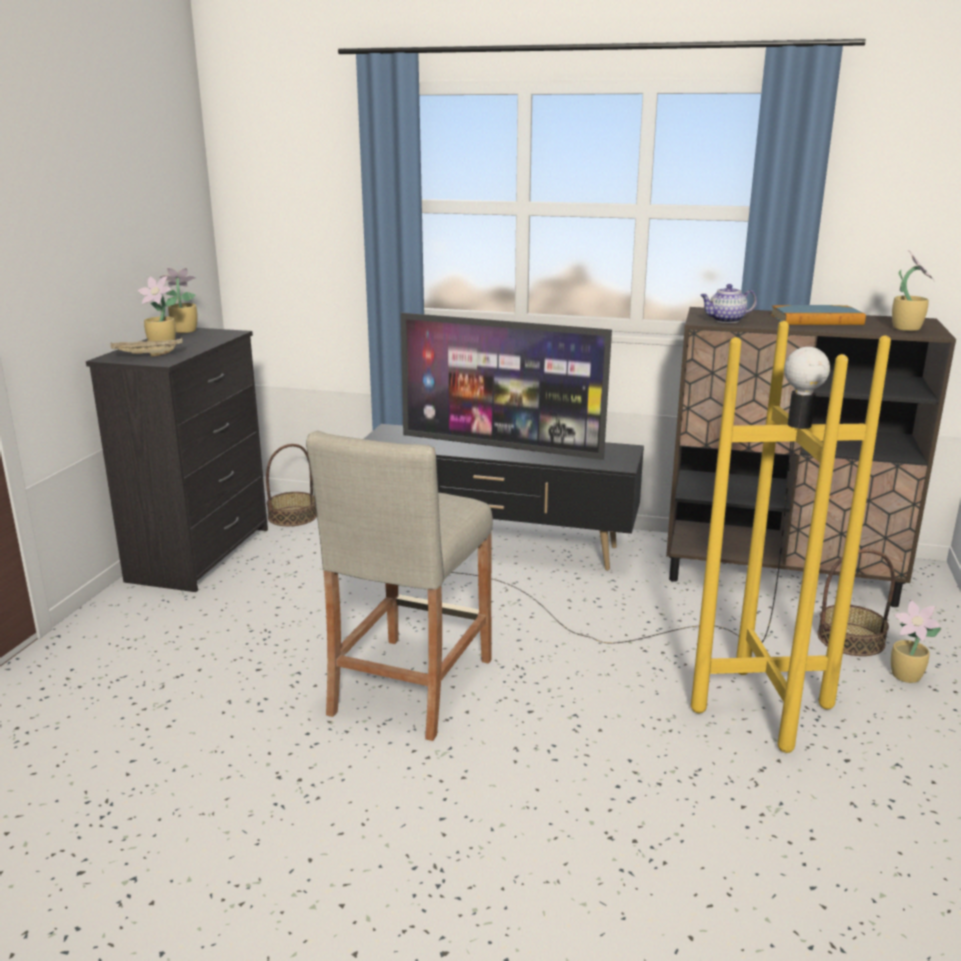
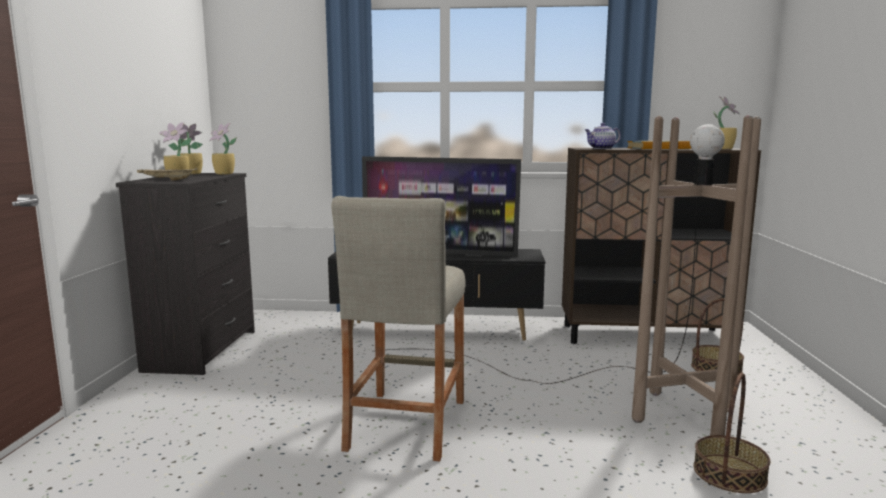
camera: 10 degrees left, 10 degrees down
basket [266,444,317,526] -> basket moved to [693,373,770,493]
yellow floor lamp [452,321,891,753] -> brown floor lamp [387,115,761,436]
potted plant [891,600,942,683] -> potted plant moved to [209,123,237,174]

